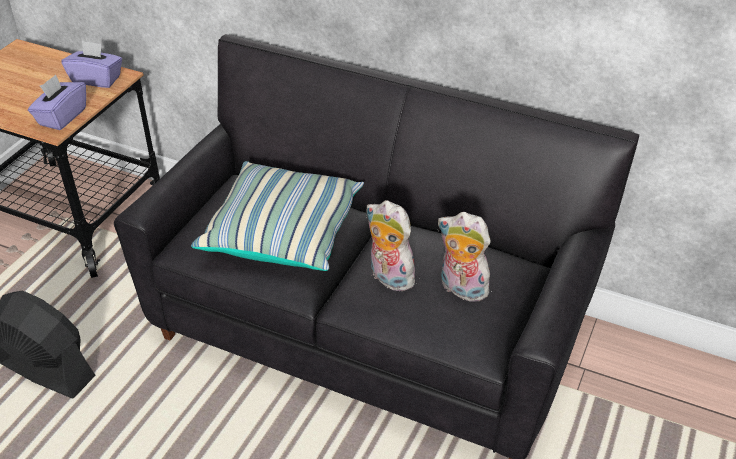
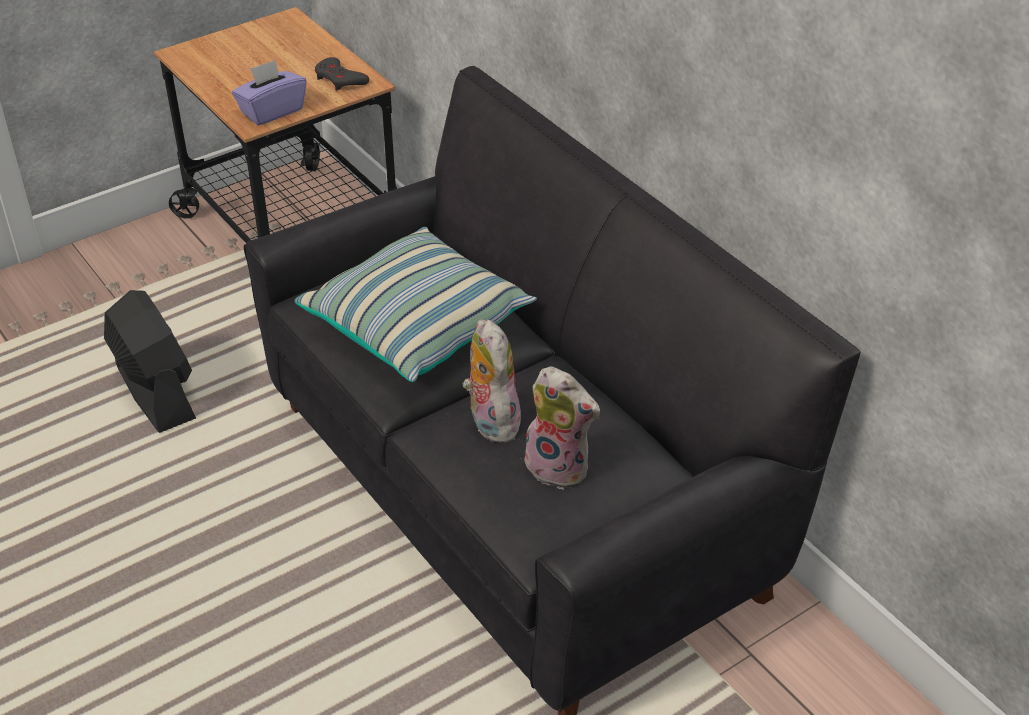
camera: 30 degrees right, 0 degrees up
purple tissue box [61,41,122,88] -> grey game controller [315,57,369,91]
plush toy [437,212,491,302] -> plush toy turned 150 degrees clockwise [524,366,600,490]

